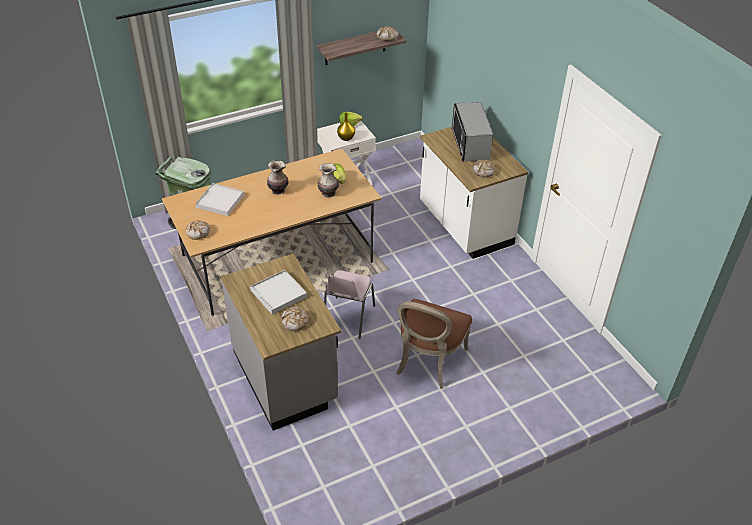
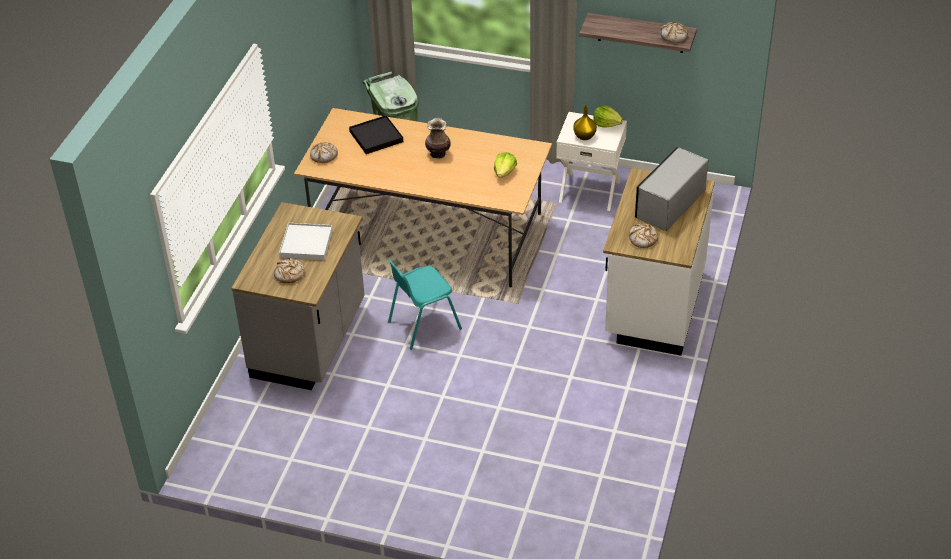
camera: 45 degrees right, 0 degrees up
white tray [195,183,244,216] -> black tray [349,115,403,154]
vase [318,163,339,197] -> none
pink chair [324,270,375,339] -> turquoise chair [388,259,462,350]
brown chair [396,299,472,389] -> none

